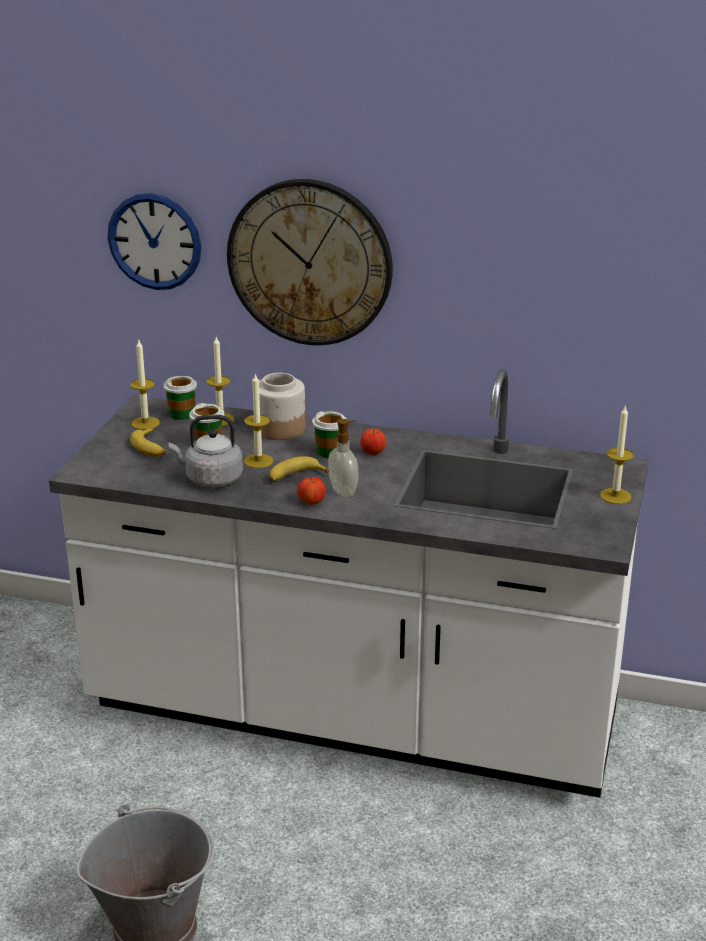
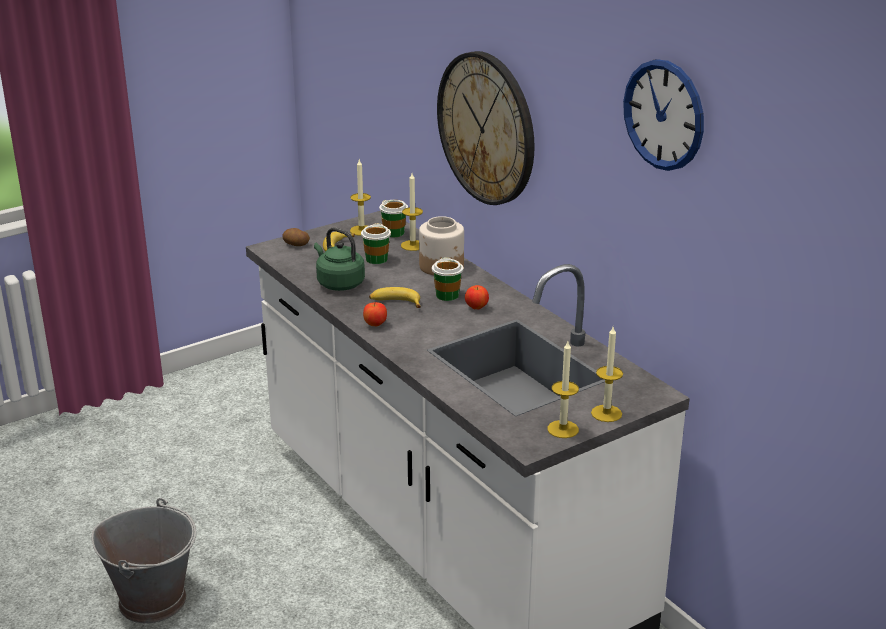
camera: 40 degrees right, 0 degrees up
wall clock [108,193,201,290] -> wall clock moved to [623,59,704,171]
grey kettle [169,415,243,488] -> green kettle [314,227,365,291]
candle [244,374,273,468] -> candle moved to [547,341,579,438]
soap dispenser [328,419,358,497] -> none
none -> potato [282,228,310,246]

